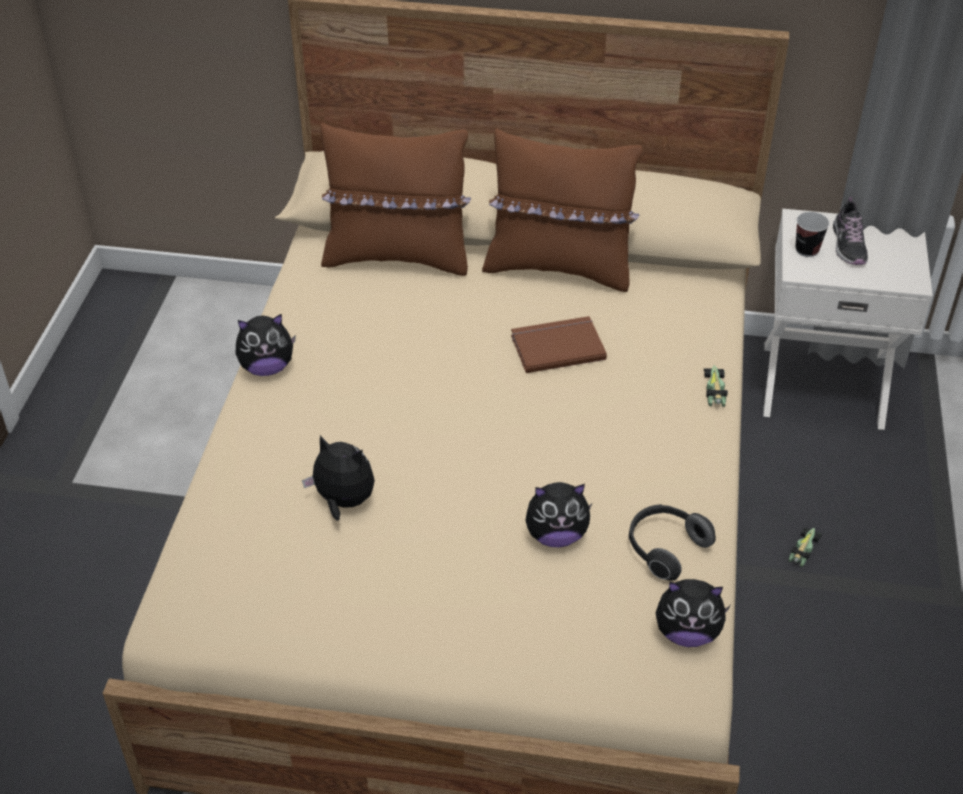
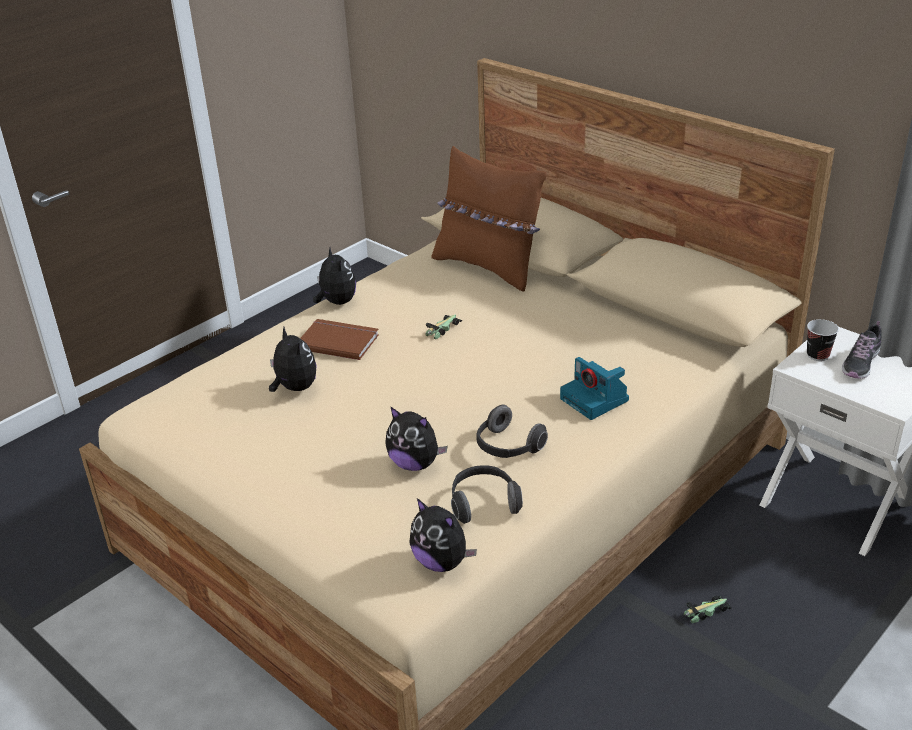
camera: 35 degrees right, 10 degrees down
plush toy [236,314,296,376] -> plush toy turned 135 degrees counterclockwise [313,247,356,305]
brown pillow [482,128,643,292] -> none
brown book [511,316,607,373] -> brown book moved to [300,319,379,360]
toy car [704,365,728,407] -> toy car moved to [426,315,463,340]
none -> headphones [476,405,548,458]
none -> camera [560,357,629,420]

